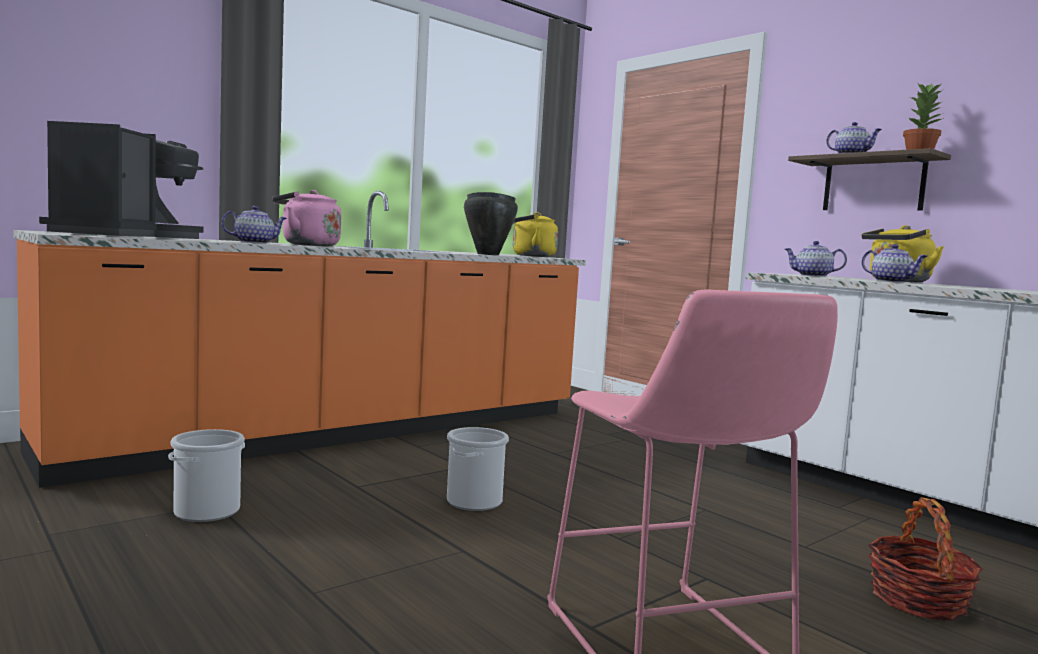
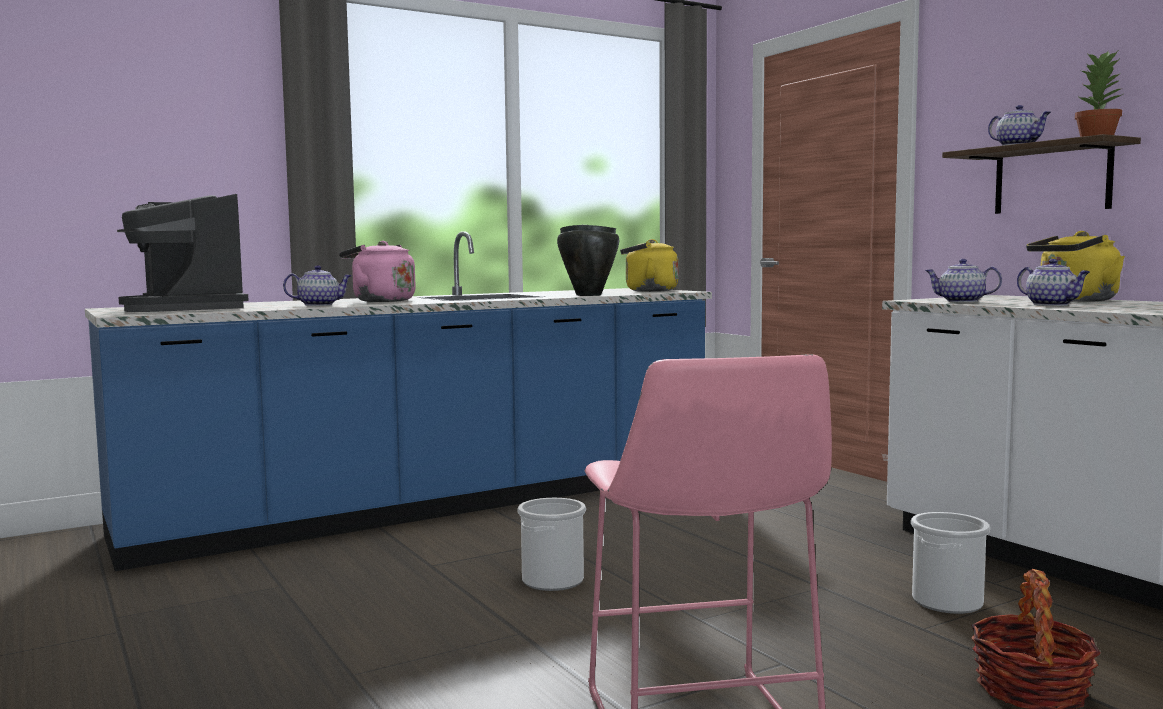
camera: 10 degrees right, 0 degrees up
orange counter [13,191,586,488] -> blue counter [85,231,712,571]
coffee machine [39,121,203,239] -> coffee machine turned 135 degrees clockwise [117,194,249,312]
bucket [168,429,245,522] -> bucket moved to [911,512,990,614]

